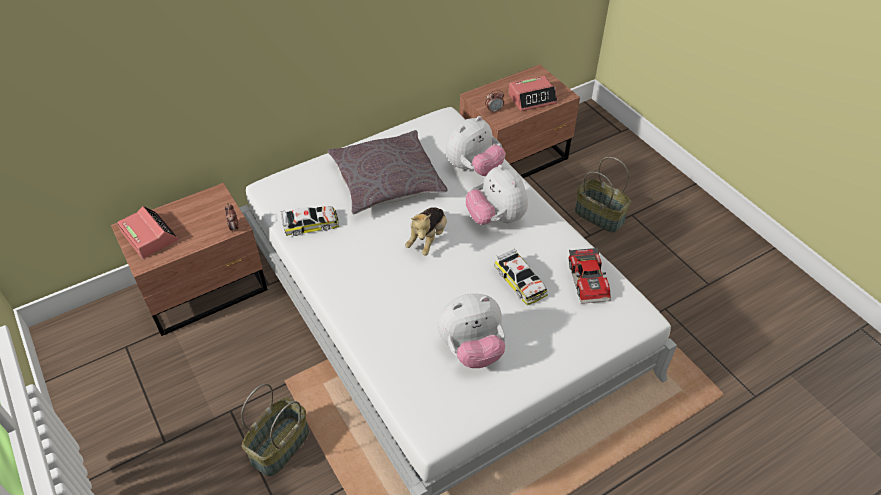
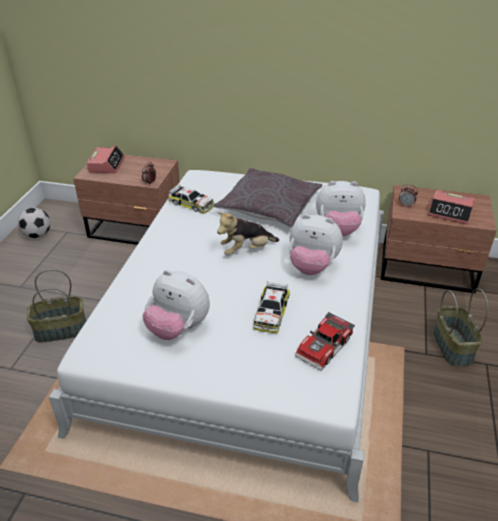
camera: 45 degrees right, 10 degrees down
plush toy [466,164,528,225] -> plush toy turned 90 degrees counterclockwise [289,214,343,275]
none -> football [18,208,50,238]

